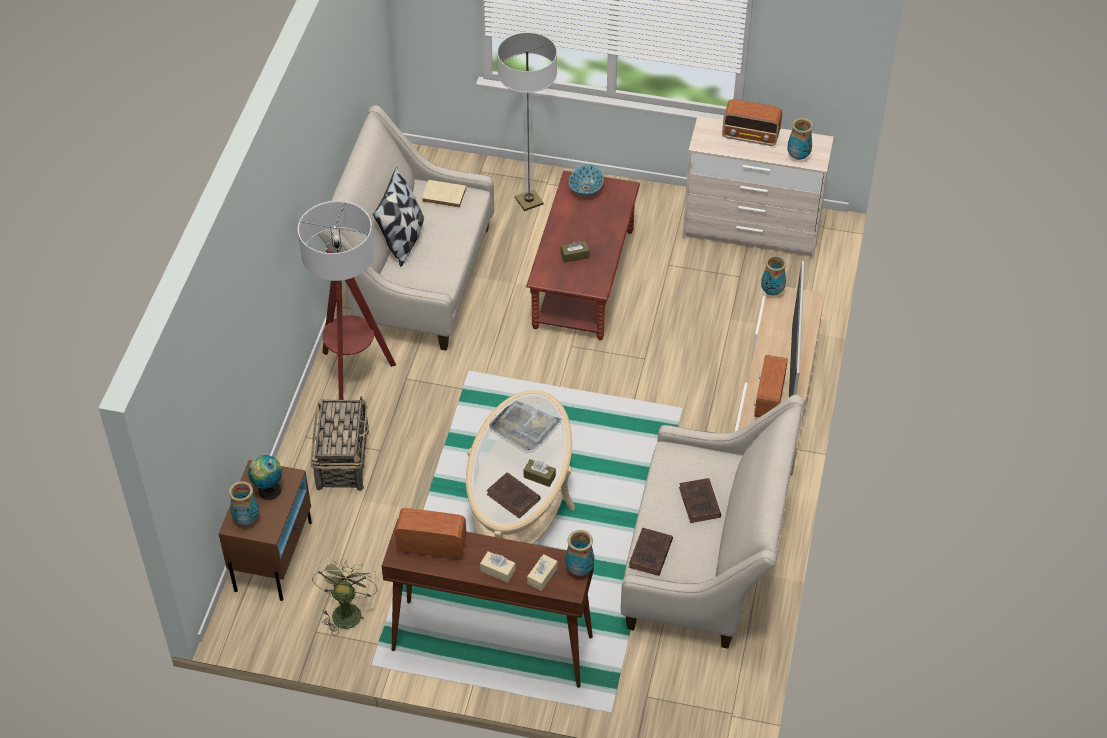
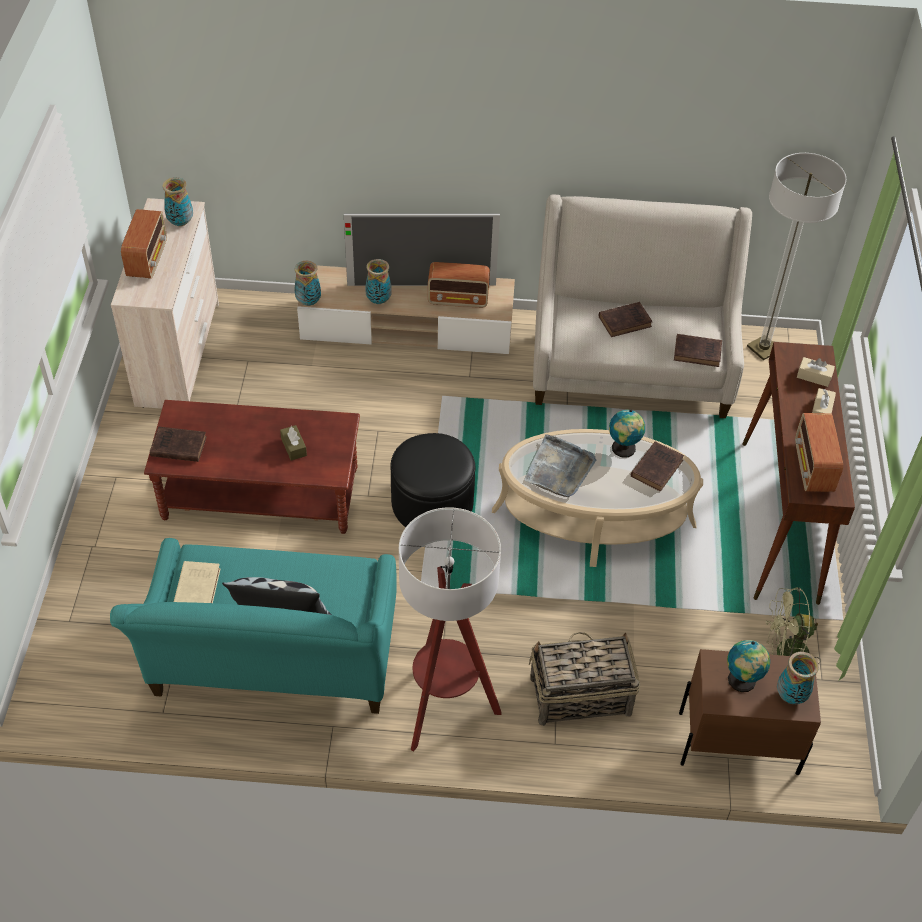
camera: 100 degrees left, 0 degrees up
beige sofa [318,105,494,351] -> turquoise sofa [110,538,397,714]
floor lamp [497,32,557,211] -> floor lamp moved to [747,153,846,360]
brown tissue box [524,459,556,487] -> globe [609,410,645,458]
vase [565,530,595,576] -> vase moved to [365,259,392,304]
bowl [569,165,604,195] -> brown book [150,427,207,462]
none -> black ottoman [390,433,475,527]

